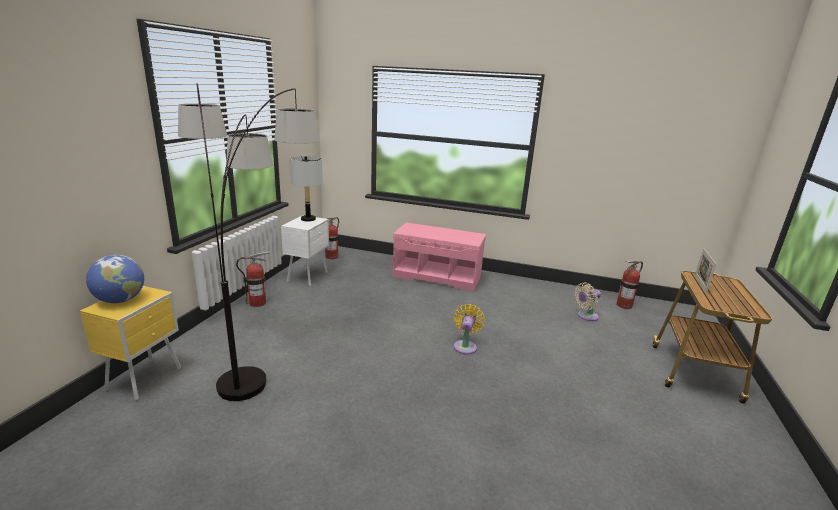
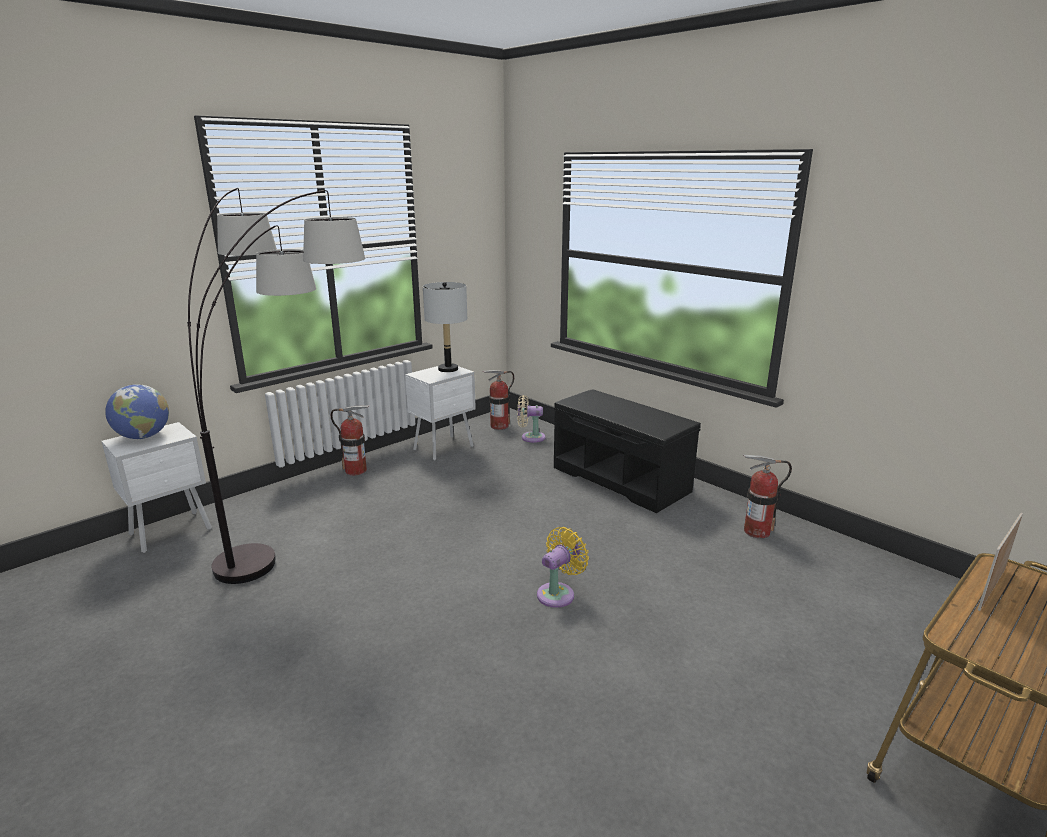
camera: 30 degrees right, 0 degrees up
yellow nightstand [80,286,181,400] -> white nightstand [101,422,212,553]
pink bench [393,223,486,292] -> black bench [554,389,701,513]
beige fan [574,283,601,321] -> beige fan moved to [517,395,546,443]
fire extinguisher [616,260,643,309] -> fire extinguisher moved to [743,455,792,538]

